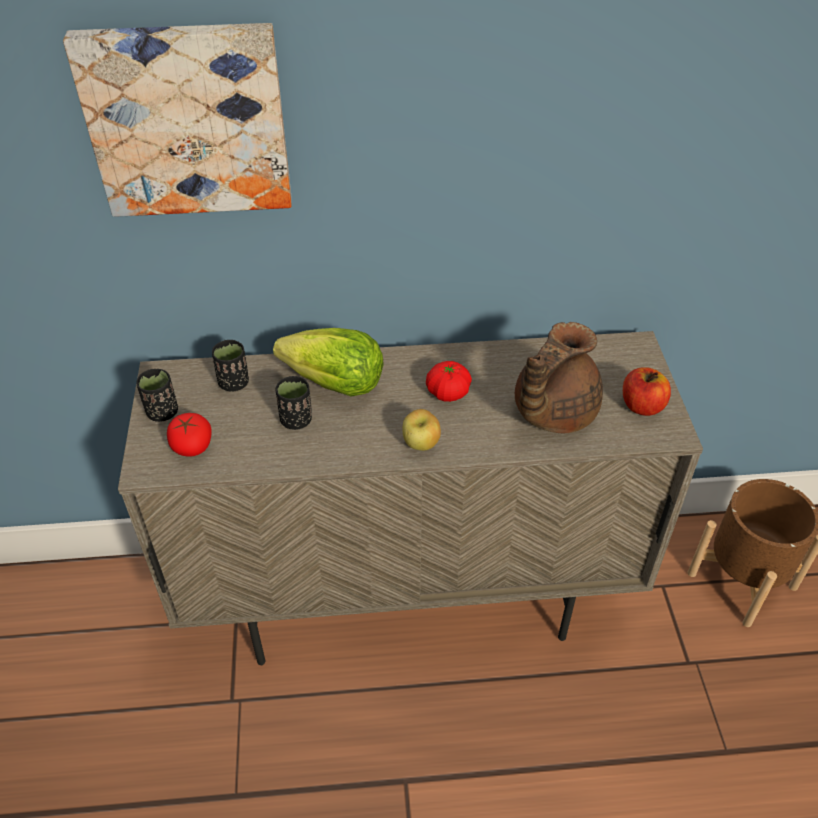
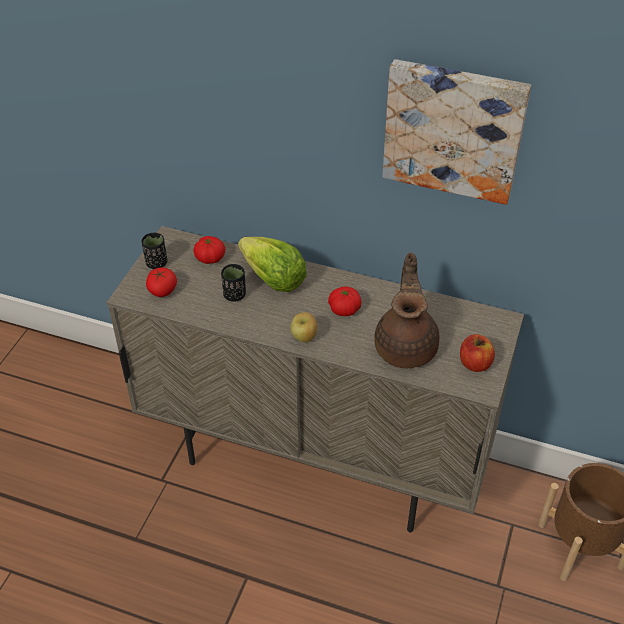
camera: 25 degrees right, 0 degrees up
picture [63,23,291,217] -> picture moved to [382,59,531,205]
black cup [212,340,249,392] -> tomato [193,236,225,264]
brown teapot [515,322,603,433] -> brown teapot turned 120 degrees clockwise [374,253,440,368]

